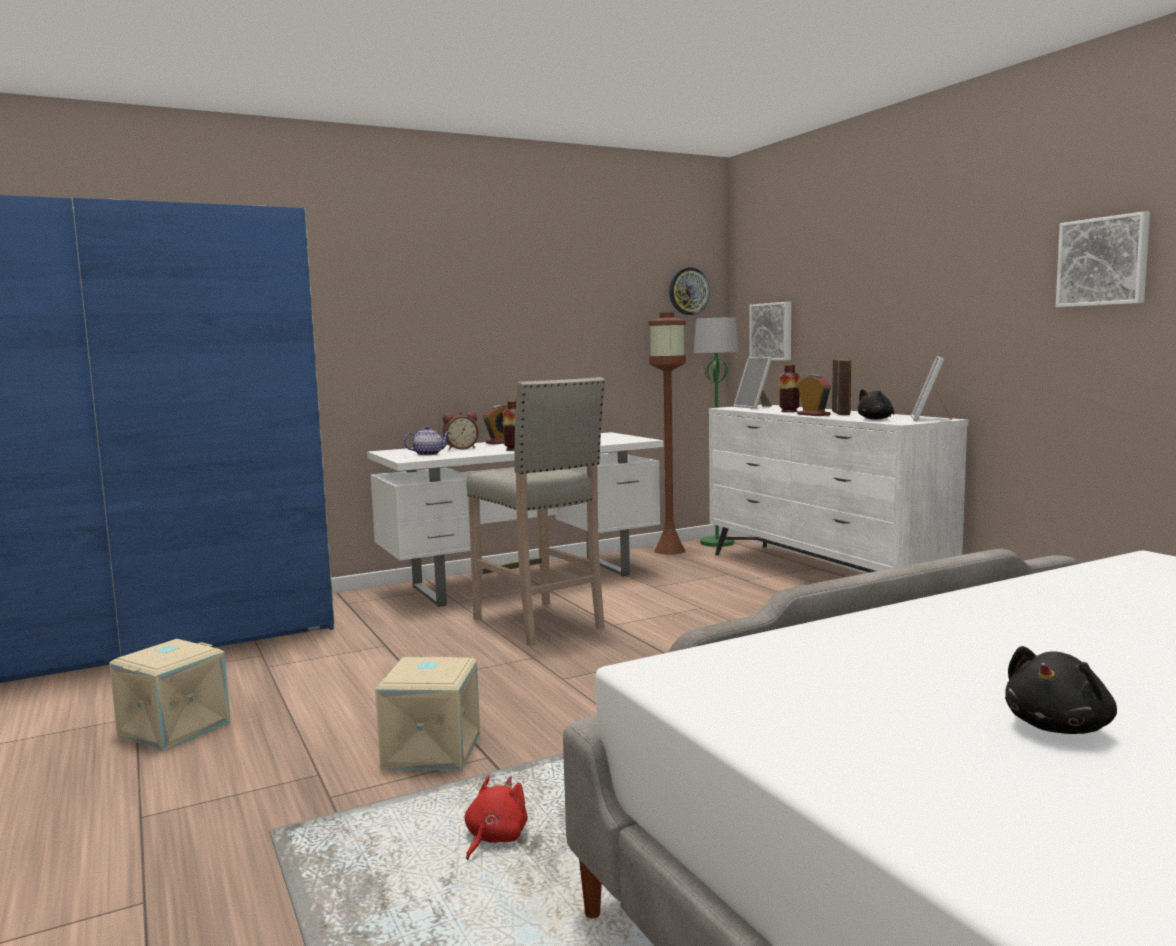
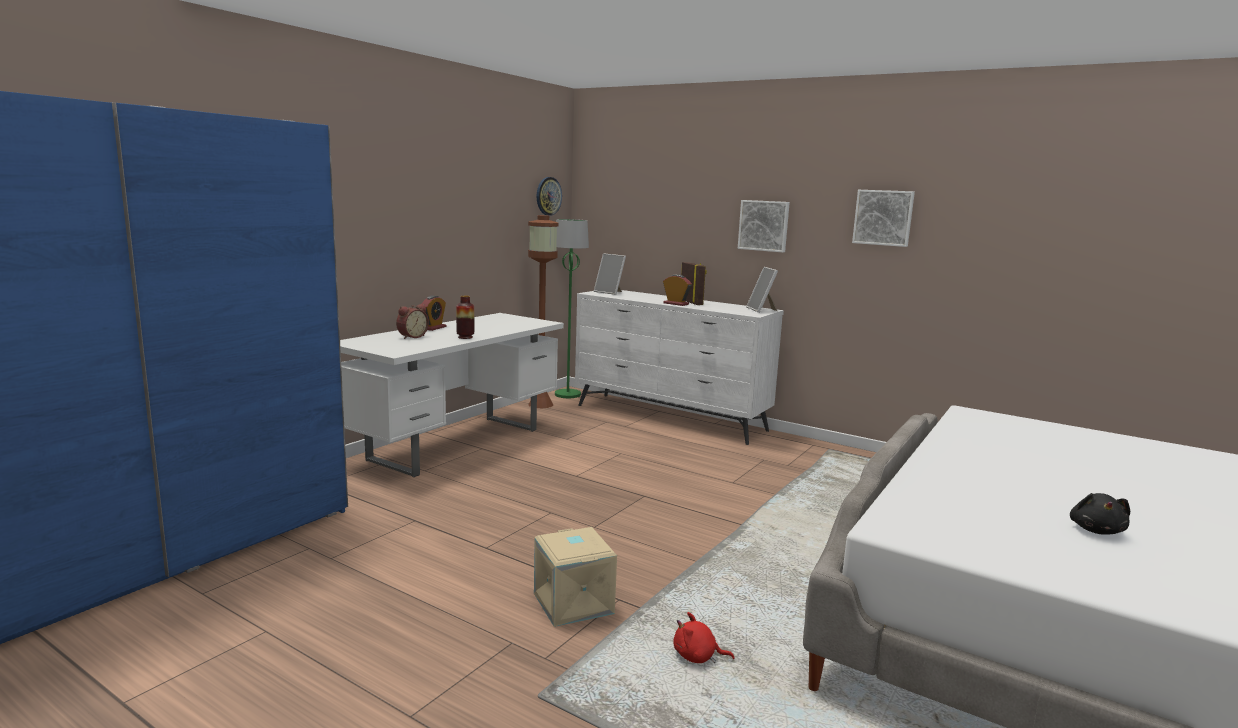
camera: 30 degrees left, 5 degrees up
beige storage box [109,639,231,752] -> none
teapot [404,426,450,456] -> none
red plush toy [465,775,528,860] -> red plush toy turned 75 degrees counterclockwise [673,612,734,663]
beige stool [466,377,605,646] -> none
picture [749,302,791,360] -> picture moved to [738,200,790,252]
vase [779,365,800,412] -> none
black plush toy [857,389,894,419] -> none

